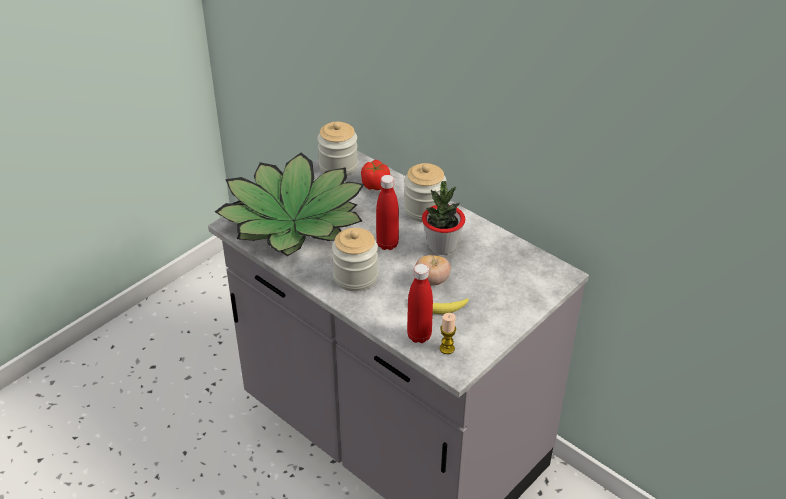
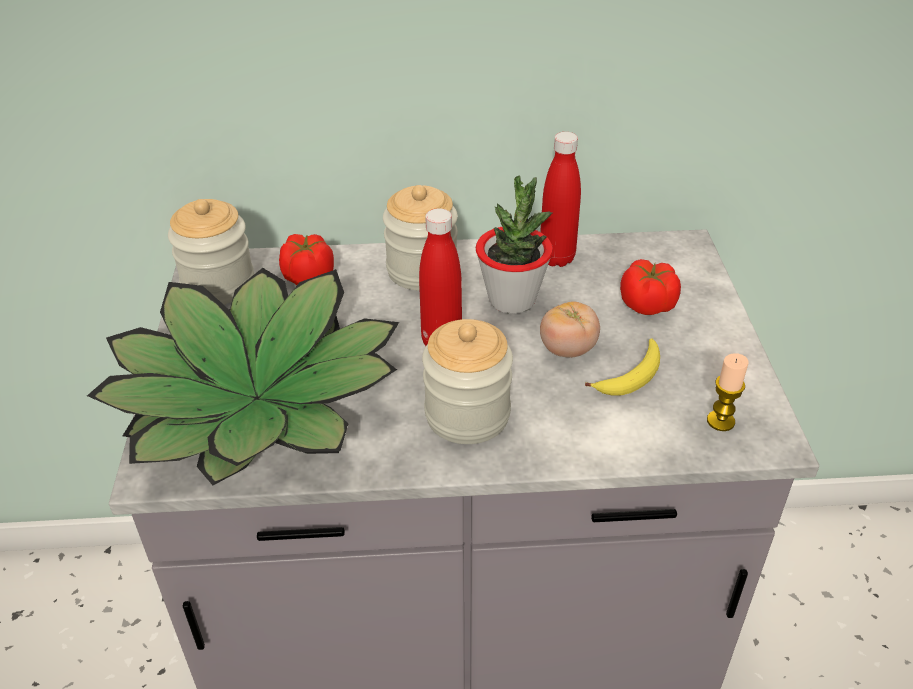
camera: 45 degrees left, 0 degrees up
red bottle [407,264,433,343] -> red bottle moved to [540,132,581,267]
none -> tomato [620,259,681,315]

